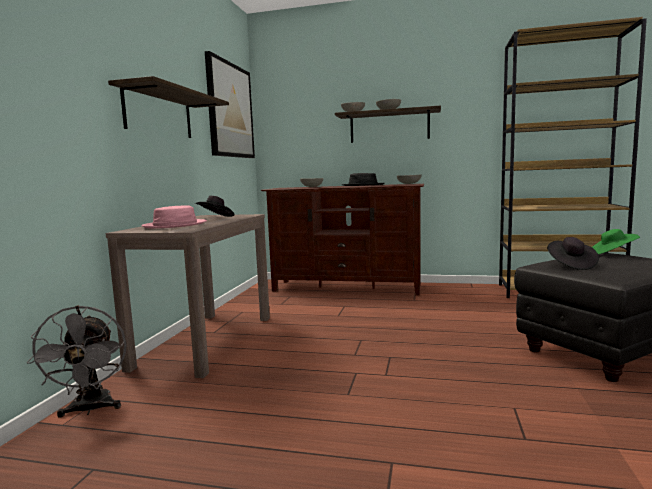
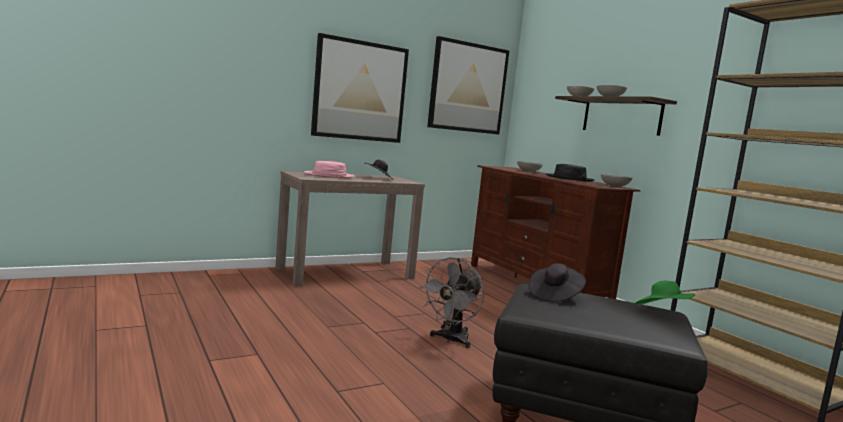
camera: 45 degrees right, 0 degrees up
grey fan [27,305,127,418] -> grey fan moved to [419,257,484,348]
shelf [108,76,229,138] -> picture [311,33,409,143]

